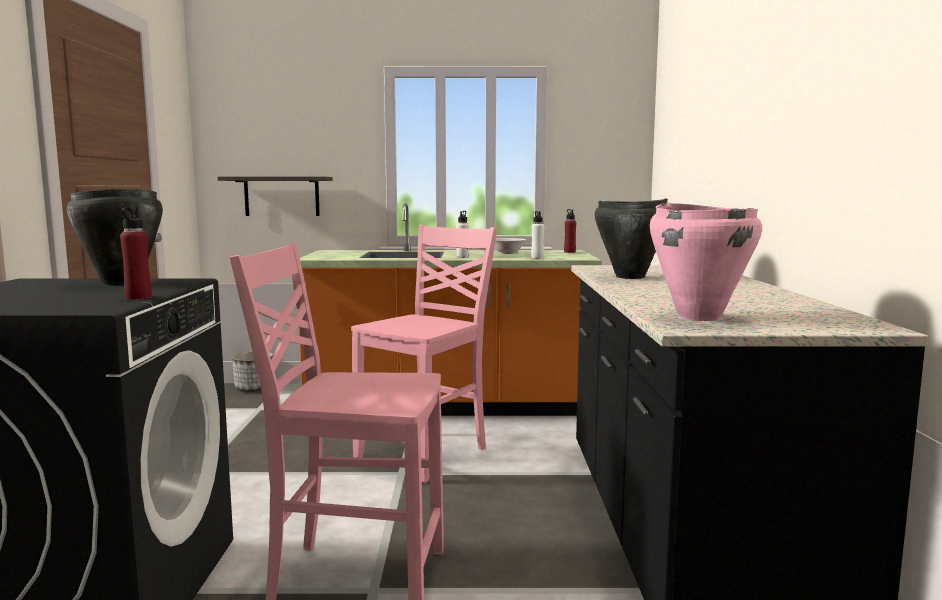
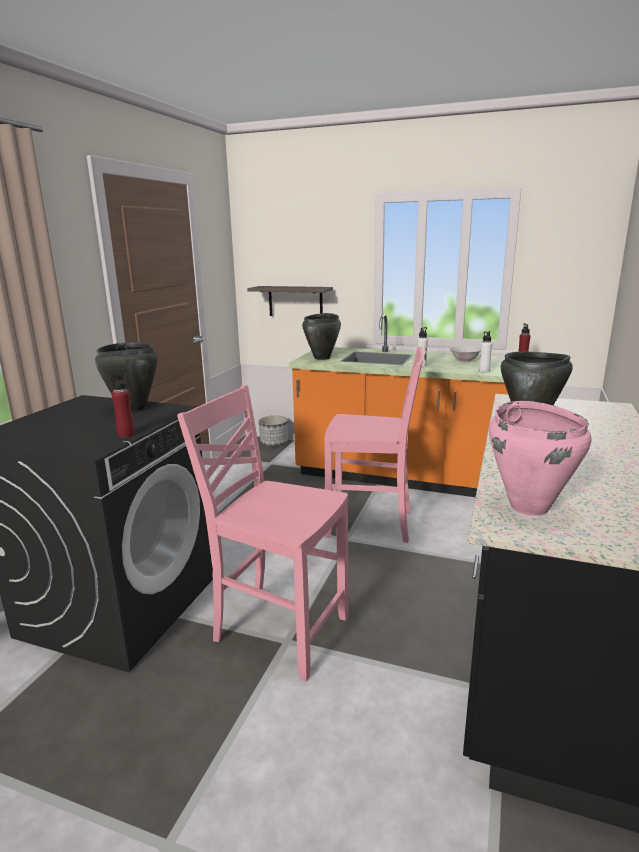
camera: 20 degrees right, 10 degrees up
pink chair [351,224,497,483] -> pink chair turned 45 degrees clockwise [324,346,424,543]
none -> black cooking pot [302,313,341,360]

